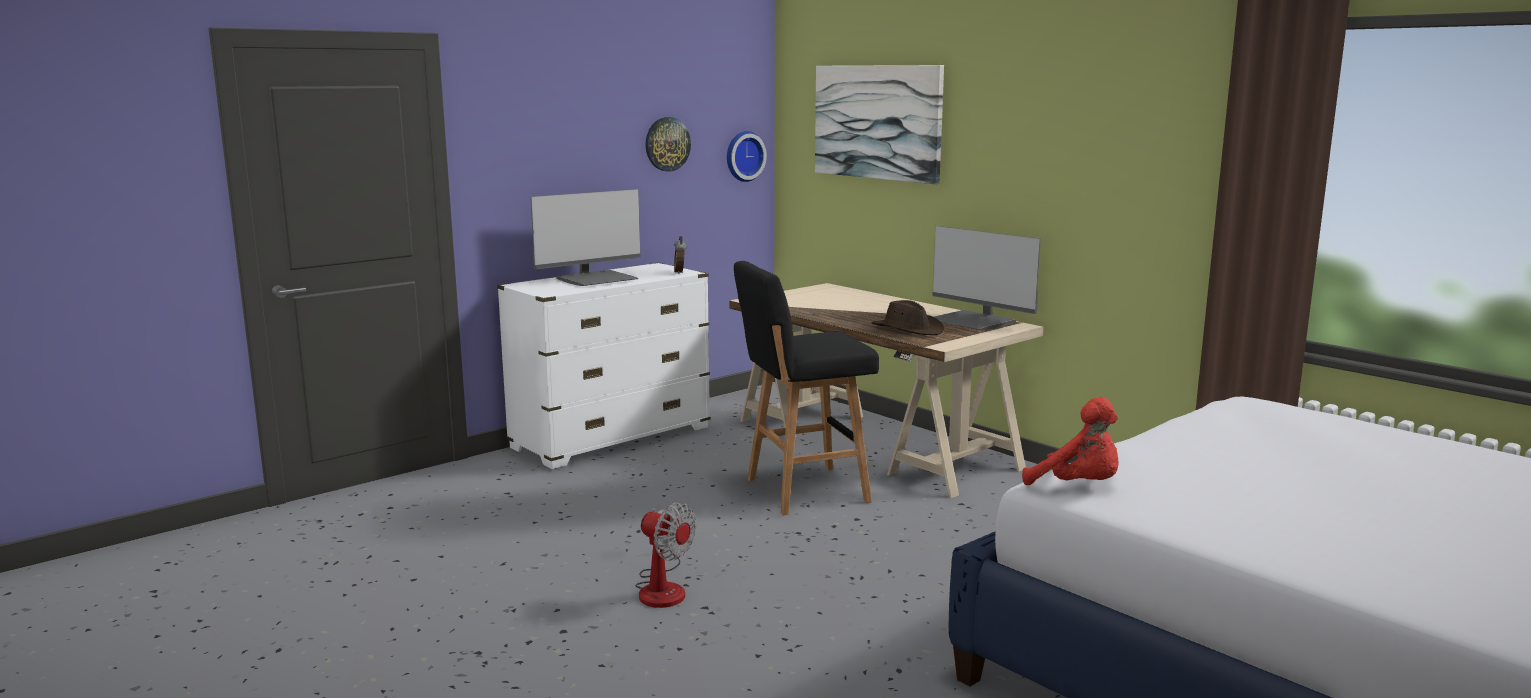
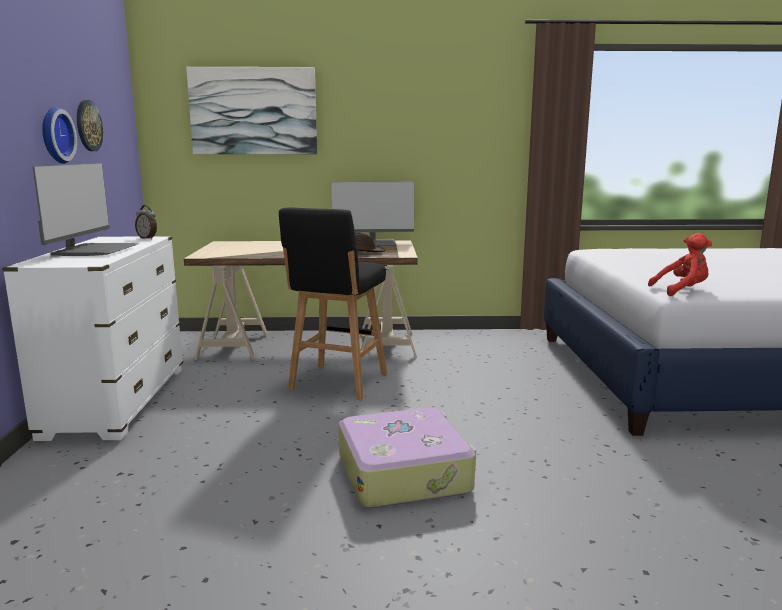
camera: 50 degrees left, 0 degrees up
fan [635,502,696,608] -> suitcase [339,408,476,508]
wall clock [727,131,767,182] -> wall clock moved to [42,107,77,164]

